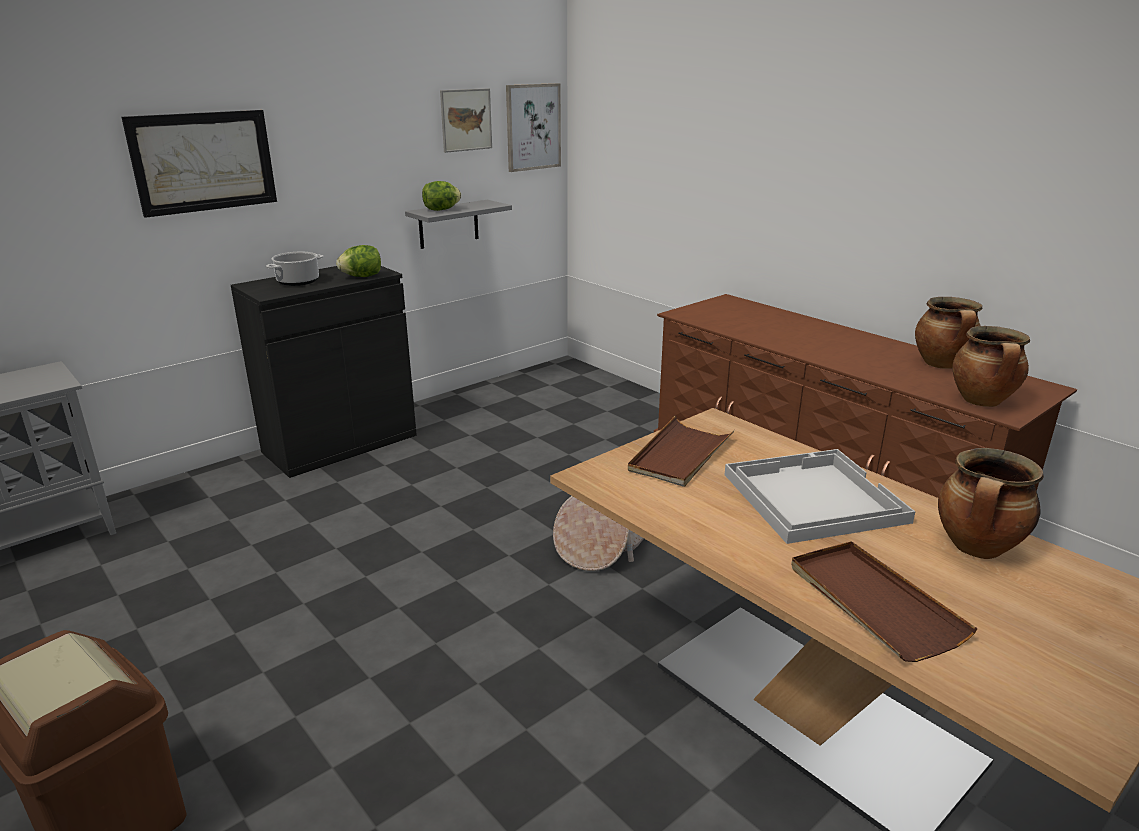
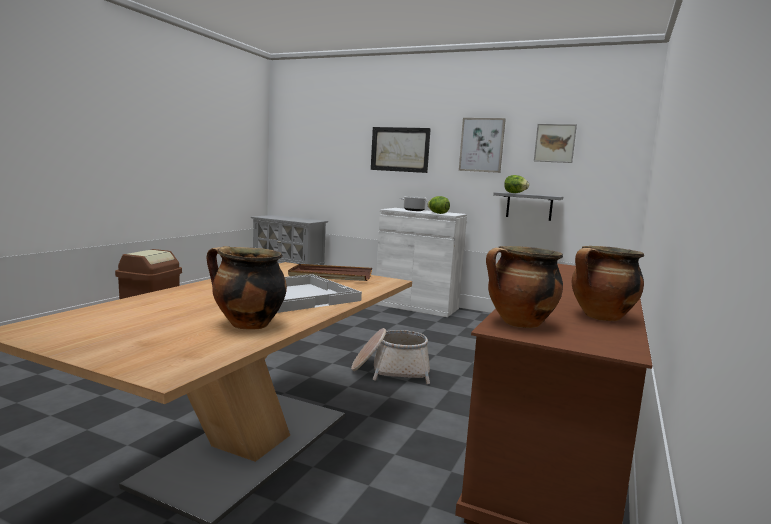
camera: 65 degrees right, 15 degrees down
black cabinet [231,266,417,478] -> white cabinet [375,208,467,317]
picture [506,83,561,172] -> picture moved to [459,118,506,173]
brown tray [791,541,978,662] -> none

